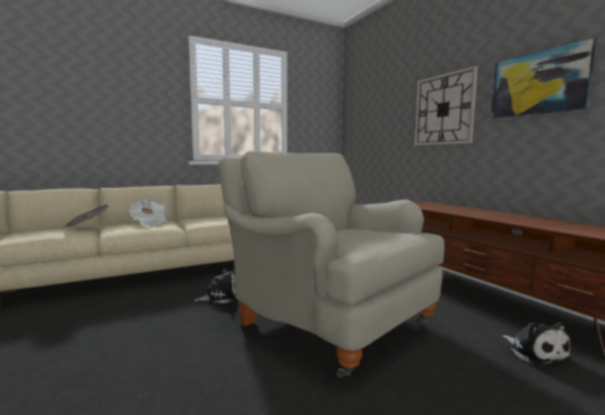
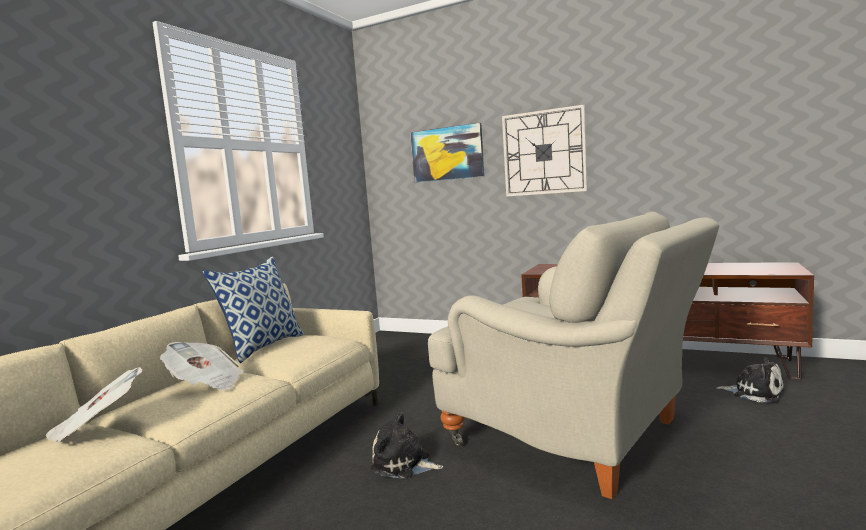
camera: 35 degrees left, 0 degrees up
plush toy [194,269,237,304] -> plush toy turned 105 degrees counterclockwise [371,413,443,479]
beige armchair [218,151,444,378] -> beige armchair turned 150 degrees counterclockwise [428,212,719,499]
picture [491,38,596,119] -> picture moved to [410,123,484,182]
none -> pillow [202,256,304,363]

